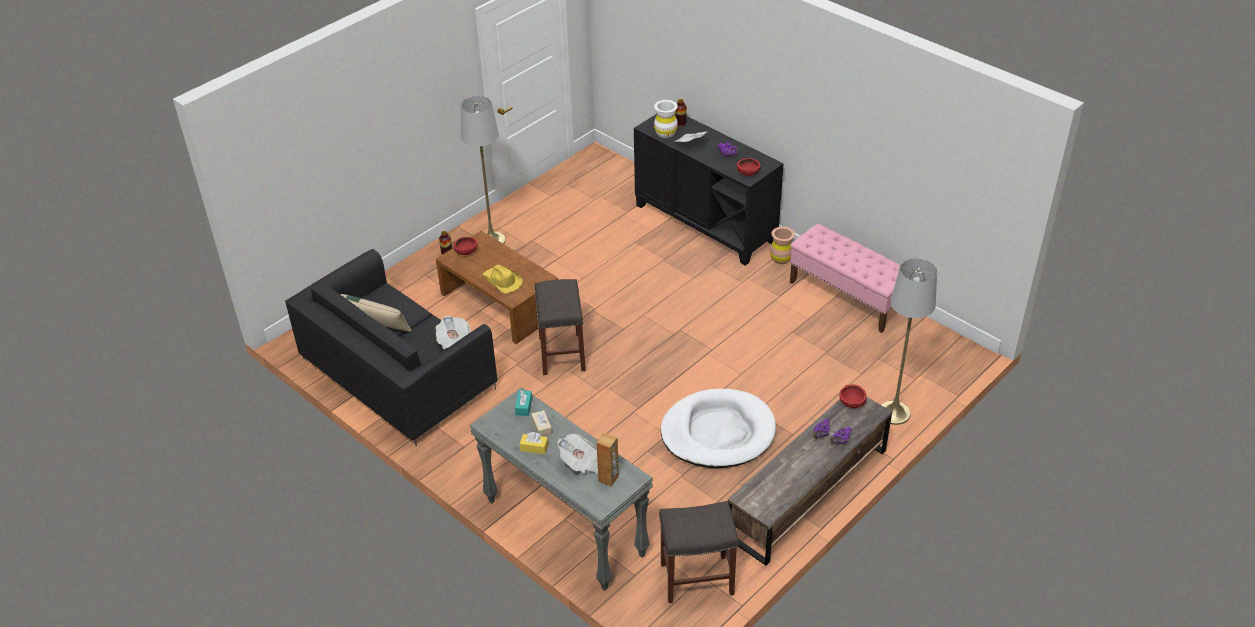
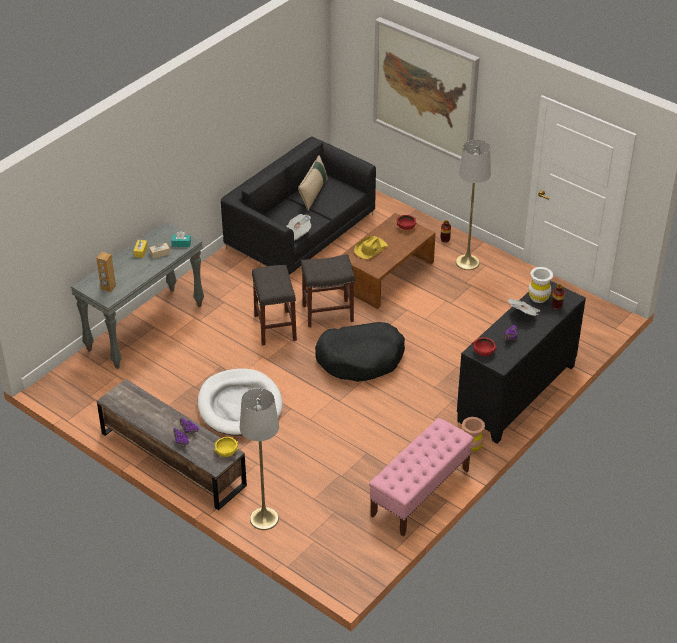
camera: 85 degrees right, 0 degrees up
newspaper [557,434,598,473] -> none
grey stool [659,501,739,603] -> grey stool moved to [252,265,297,346]
red bowl [839,384,867,408] -> yellow bowl [215,437,238,457]
none -> black dog bed [315,322,405,382]
none -> picture [373,17,480,161]

